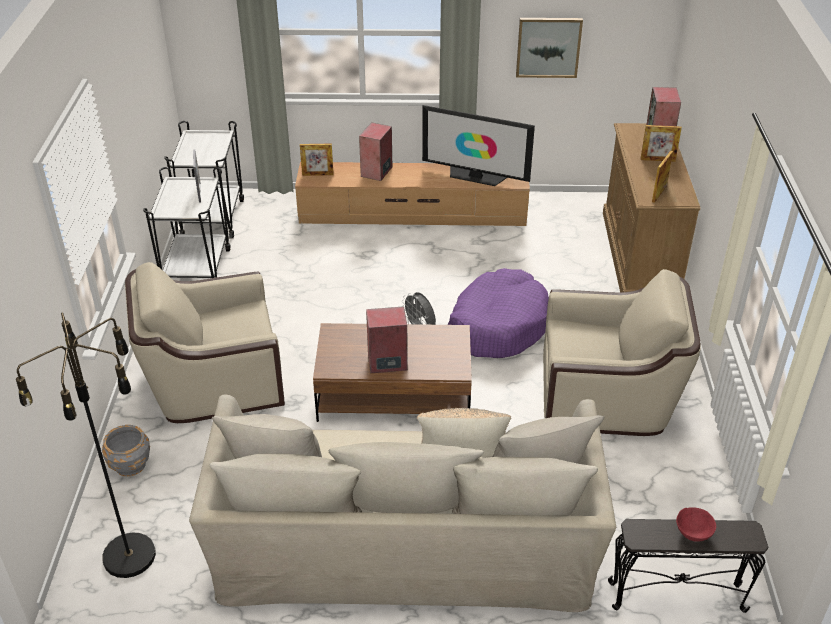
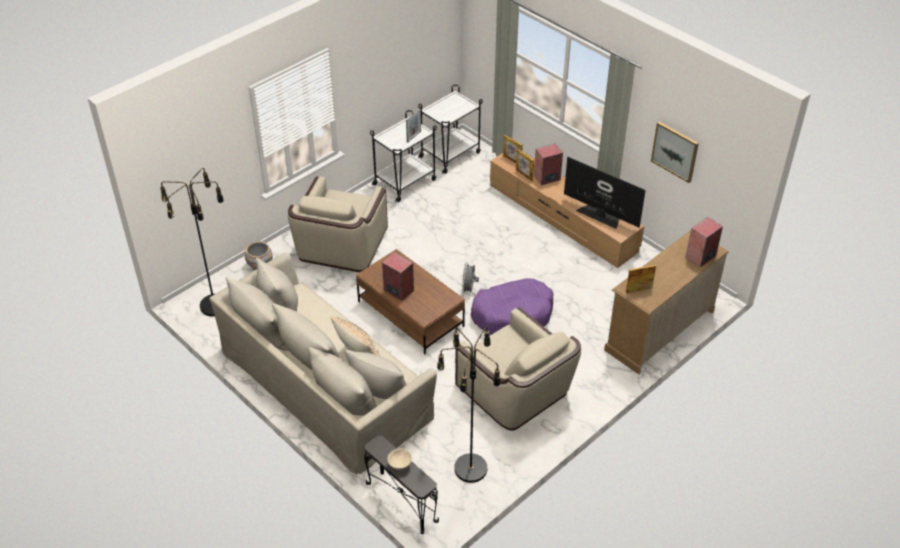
camera: 45 degrees right, 5 degrees up
beige armchair [125,262,285,423] -> beige armchair turned 105 degrees counterclockwise [288,176,388,272]
television [422,105,535,186] -> television turned 150 degrees clockwise [564,157,646,229]
picture frame [640,125,682,162] -> picture frame moved to [516,149,534,181]
red bowl [676,507,716,542] -> beige bowl [387,448,412,470]
none -> floor lamp [437,326,500,483]

